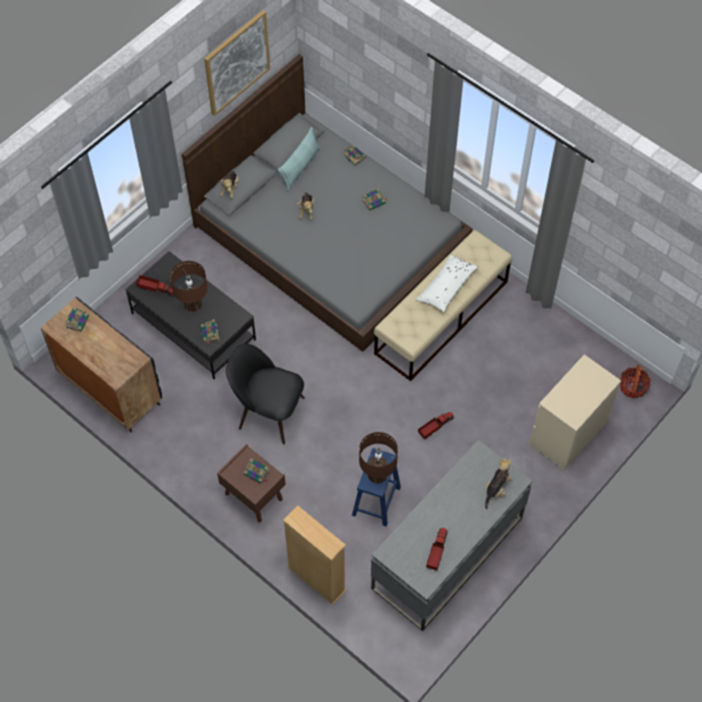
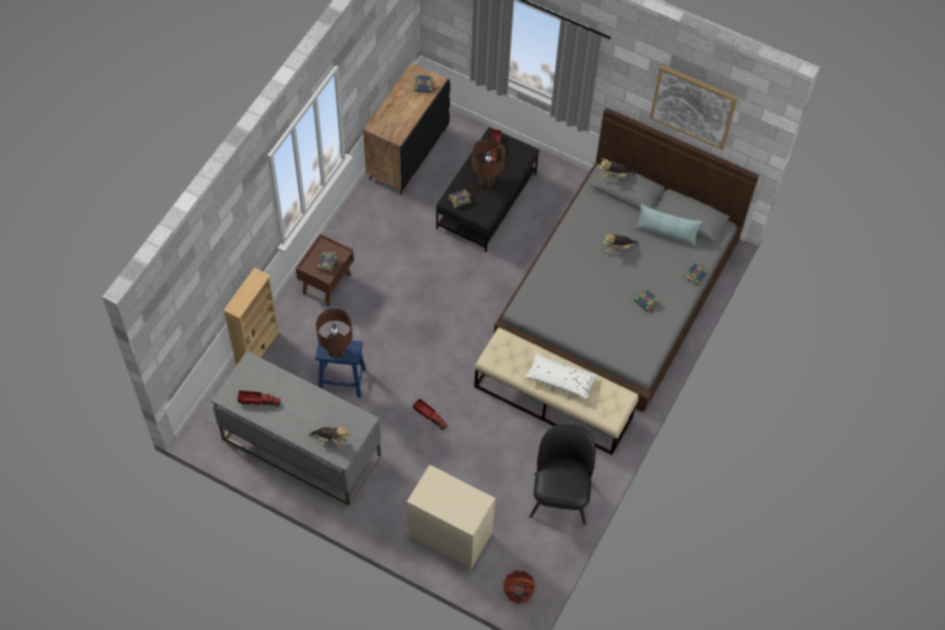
camera: 75 degrees right, 0 degrees up
black chair [226,344,305,444] -> black chair moved to [529,424,596,525]

